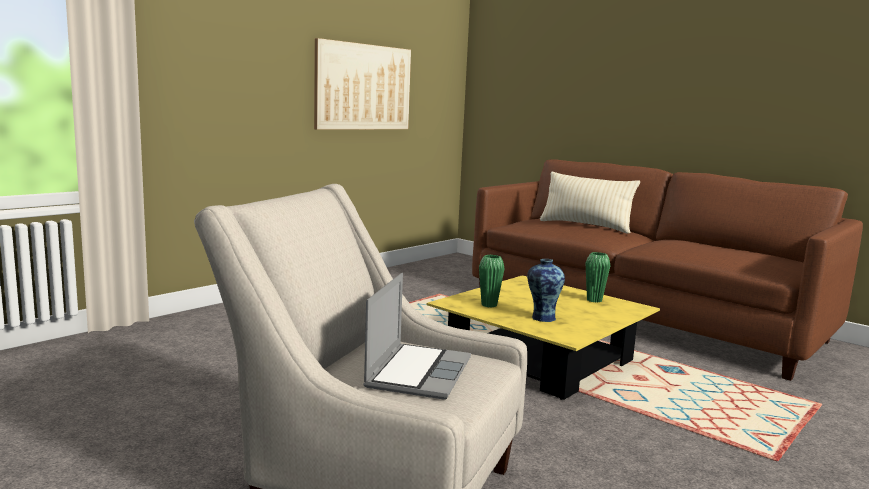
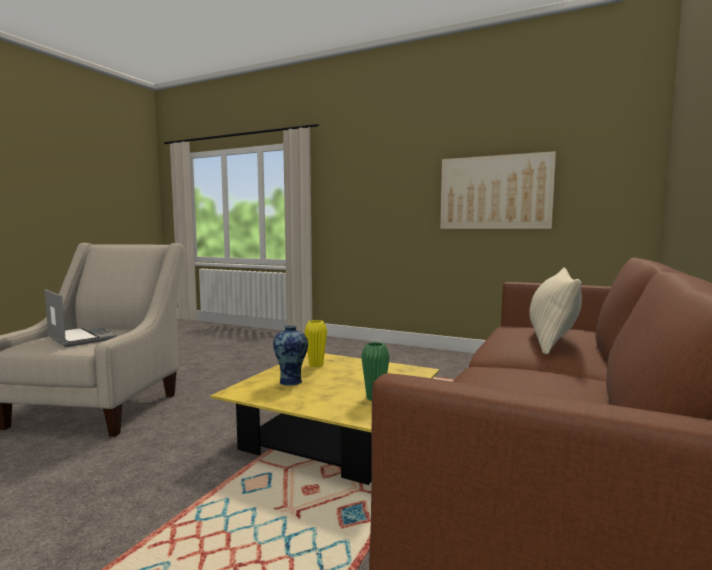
camera: 75 degrees right, 5 degrees down
laptop [363,273,471,400] -> laptop turned 135 degrees counterclockwise [44,289,117,347]
green vase [479,255,505,308] -> yellow vase [305,320,327,367]

